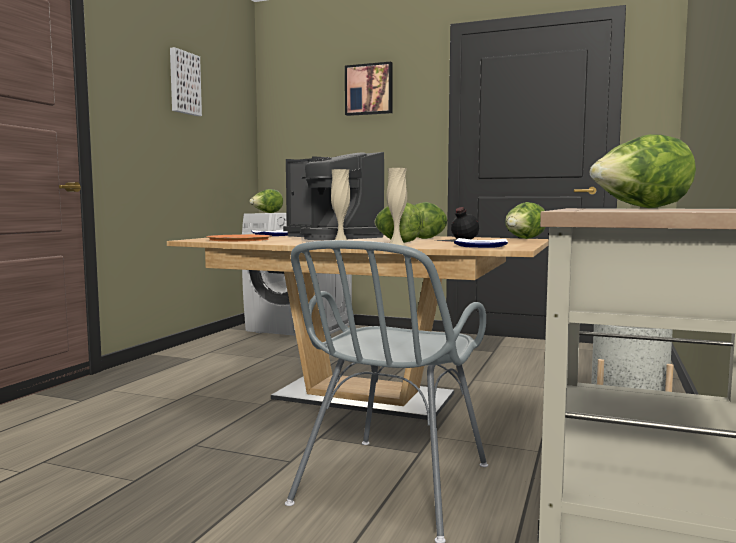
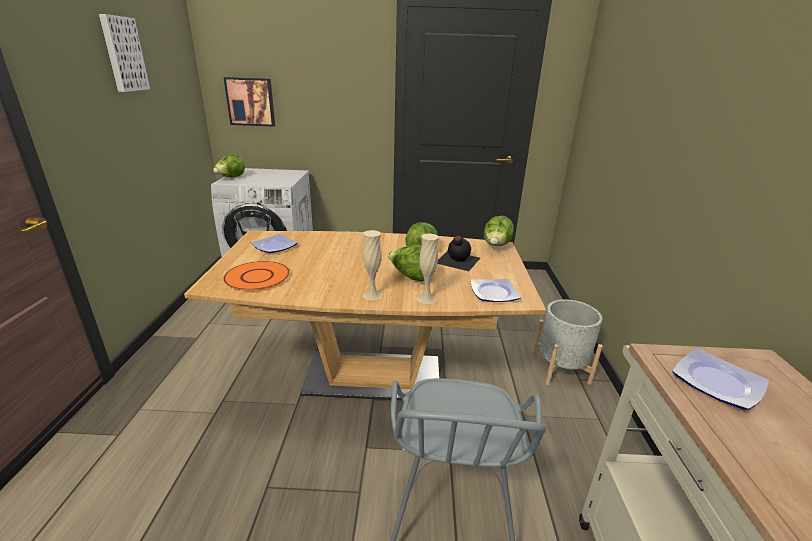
camera: 20 degrees left, 20 degrees up
coffee machine [283,152,384,240] -> none
picture [345,62,393,116] -> picture moved to [224,77,275,127]
lettuce [590,134,696,208] -> plate [672,348,769,410]

